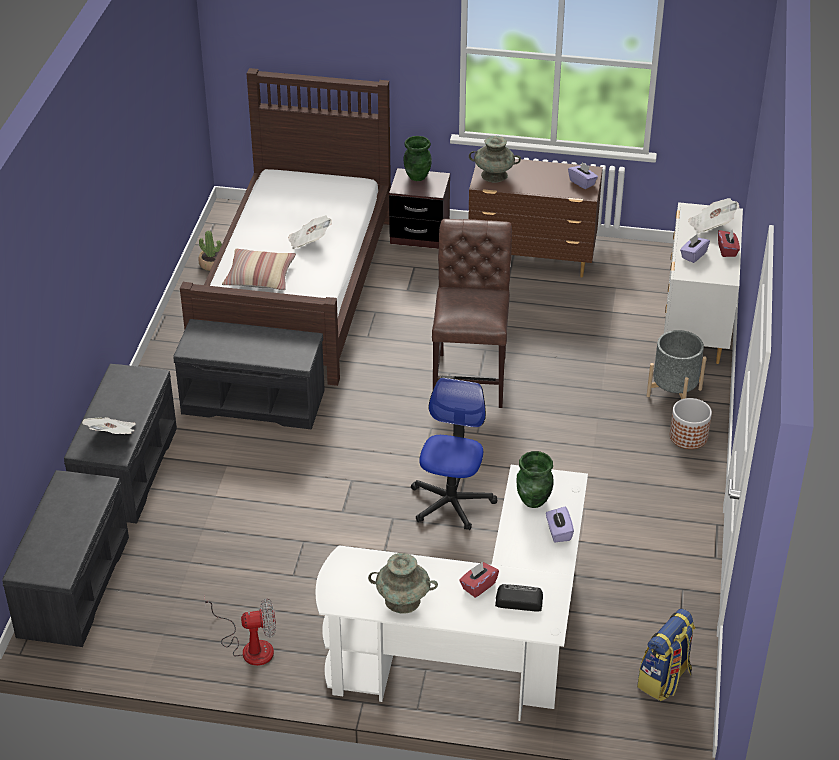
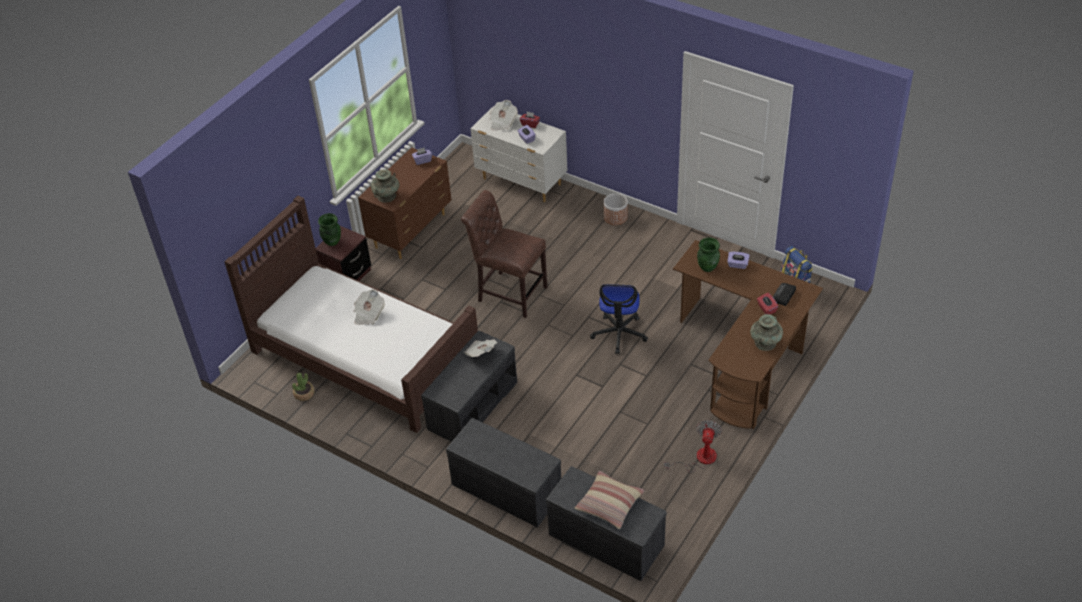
camera: 65 degrees left, 5 degrees up
newspaper [82,417,136,434] -> newspaper moved to [463,339,497,357]
pillow [222,248,296,290] -> pillow moved to [575,471,645,529]
white desk [316,465,588,721] -> brown desk [673,240,823,429]
office chair [411,377,497,530] -> office chair turned 120 degrees counterclockwise [590,284,648,354]
grey planter [647,330,707,399] -> none

